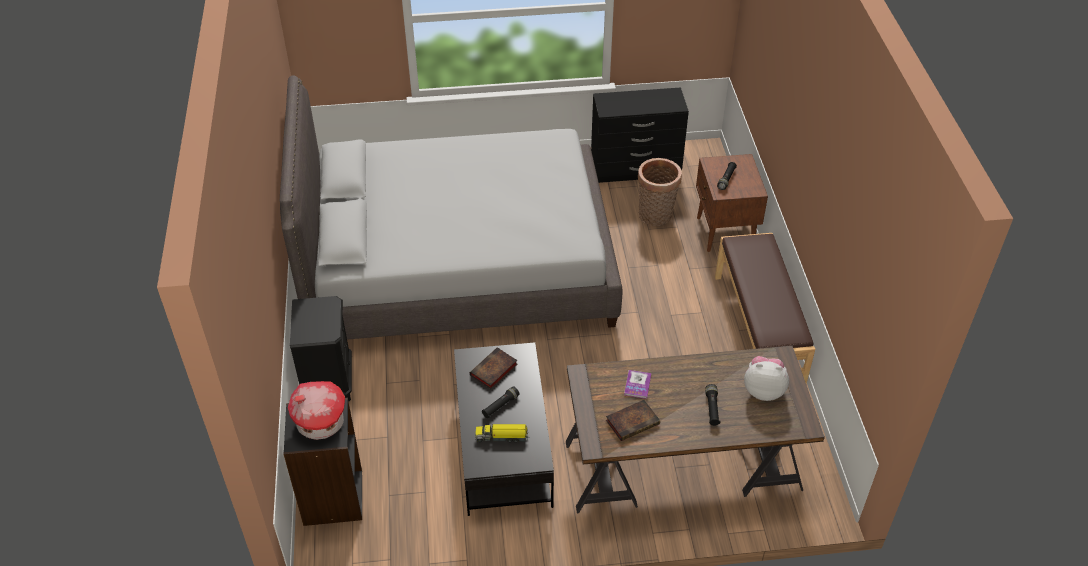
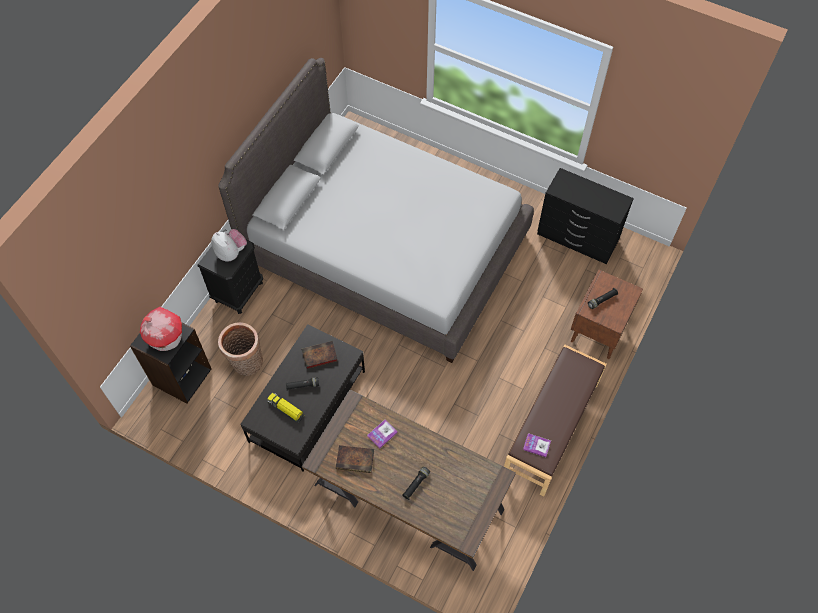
camera: 35 degrees right, 15 degrees up
basket [638,158,682,226] -> basket moved to [218,322,263,376]
plush toy [744,356,789,401] -> plush toy moved to [211,229,247,262]
none -> book [523,433,551,457]

